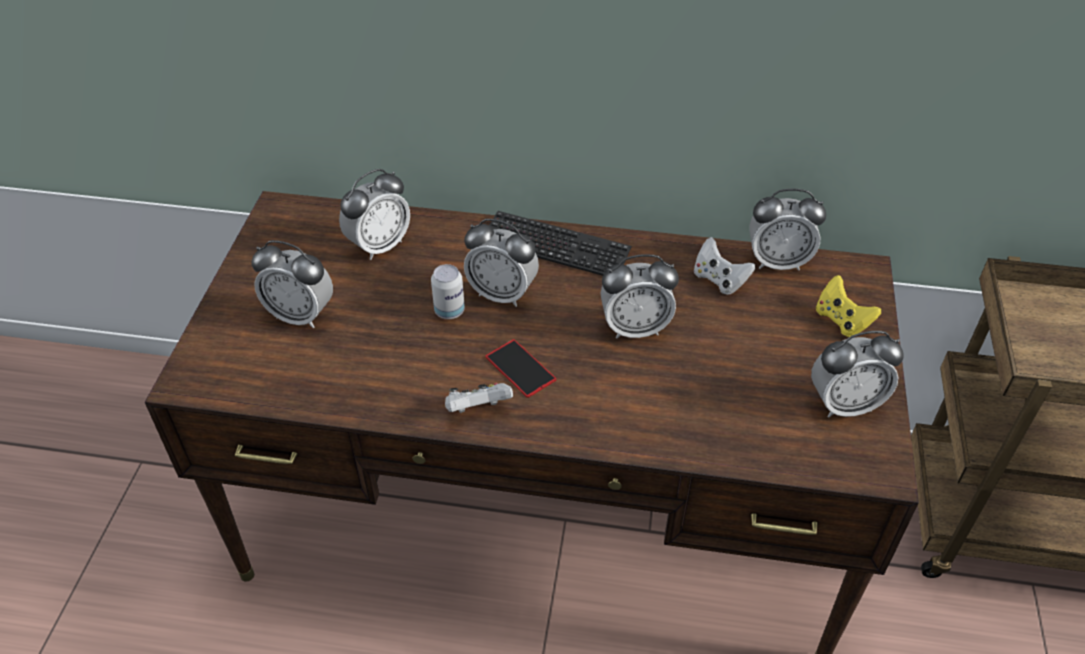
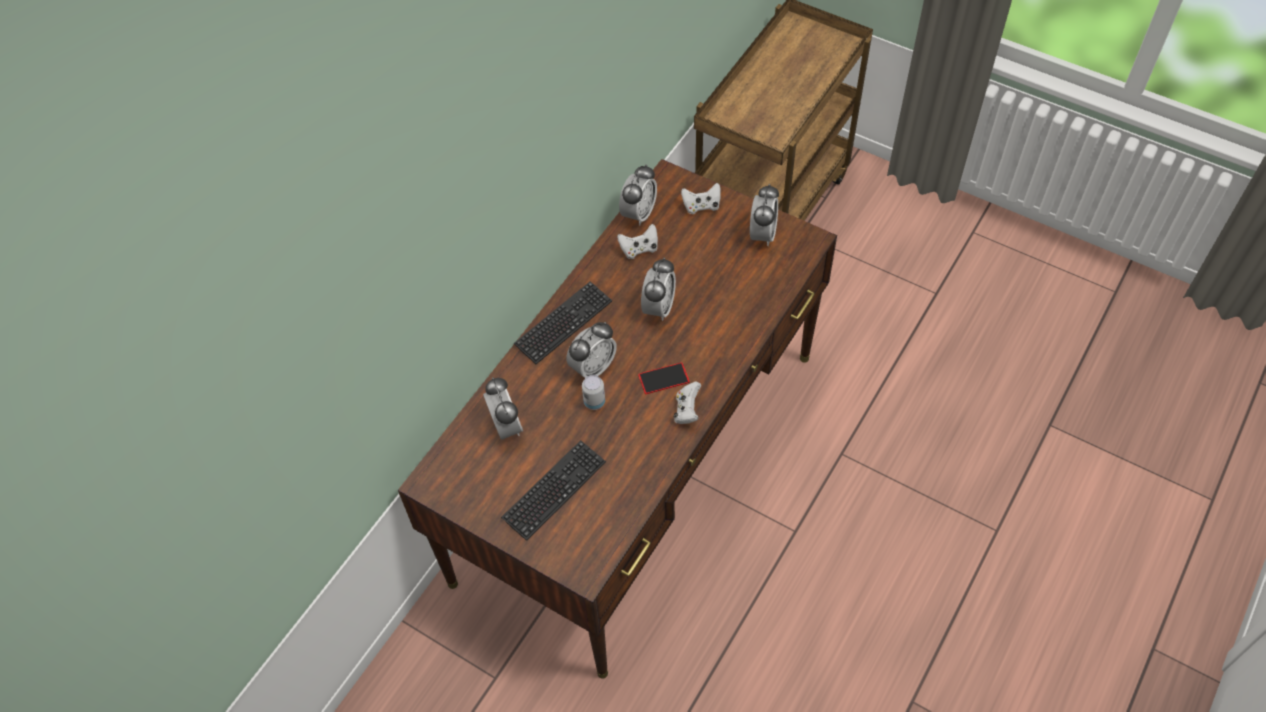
camera: 65 degrees left, 10 degrees up
alarm clock [251,240,333,328] -> keyboard [501,440,606,541]
yellow game controller [816,275,881,337] -> white game controller [681,183,721,214]

